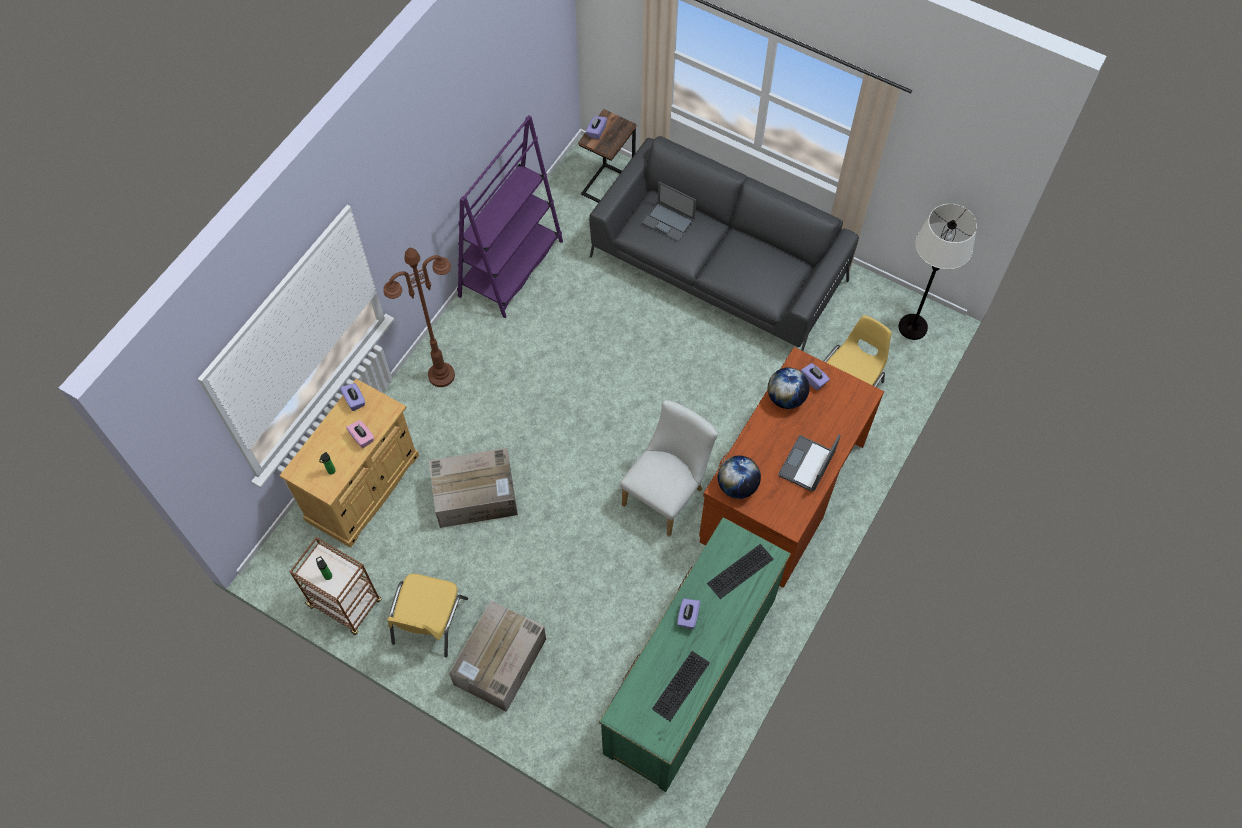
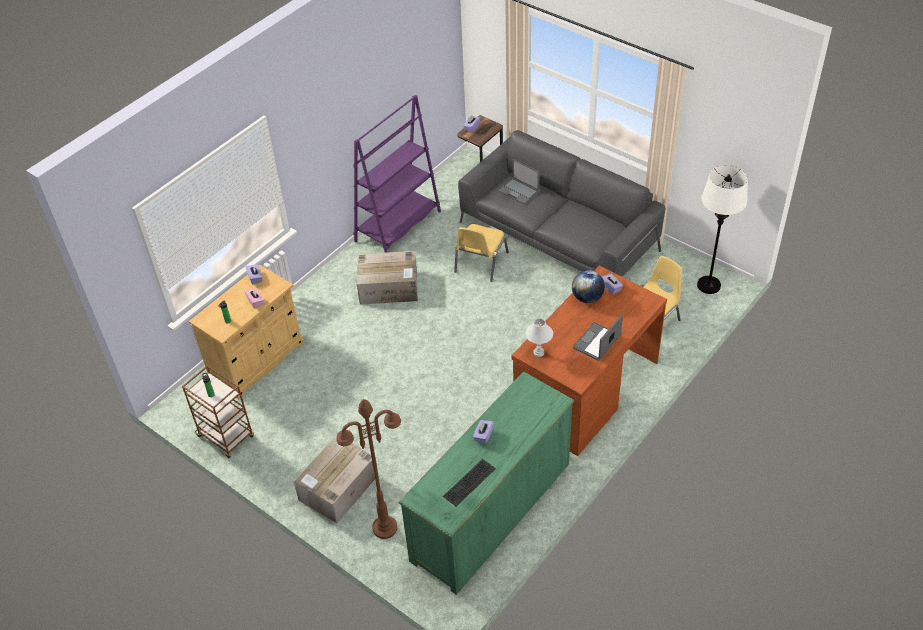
camera: 10 degrees right, 15 degrees down
brown floor lamp [384,247,455,387] -> brown floor lamp moved to [336,399,401,539]
yellow chair [387,574,468,658] -> yellow chair moved to [454,224,509,282]
cardboard box [429,448,518,528] -> cardboard box moved to [357,251,418,305]
white chair [620,400,718,537] -> none
keyboard [707,544,774,599] -> none
globe [718,456,761,499] -> white table lamp [525,318,553,357]

